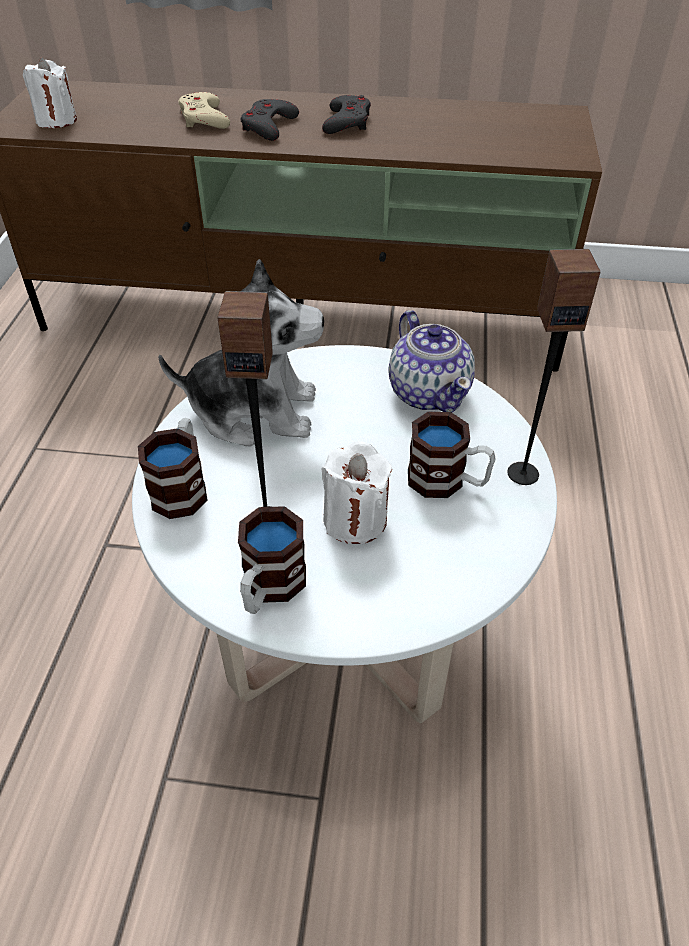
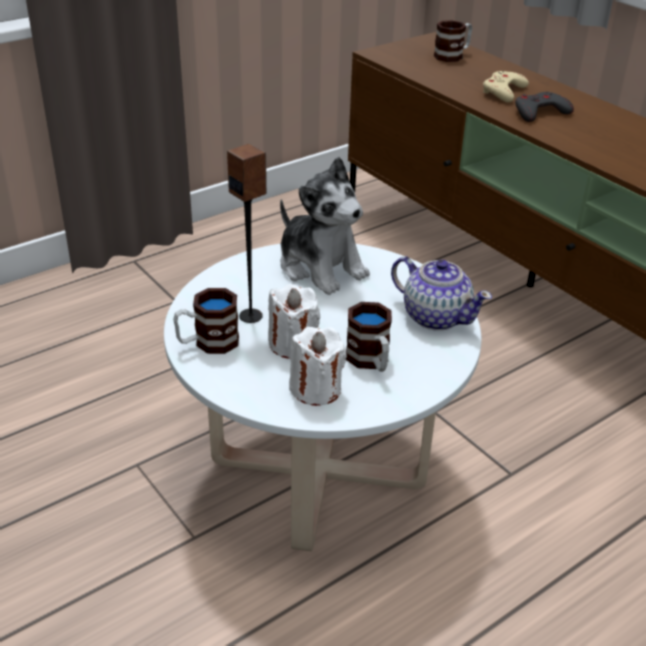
camera: 45 degrees right, 10 degrees down
white candle [23,57,77,128] -> white candle moved to [289,327,347,406]
mug [138,418,207,519] -> mug moved to [434,20,472,62]
grey game controller [322,95,371,134] -> none
teapot [389,310,475,413] -> teapot turned 75 degrees counterclockwise [391,256,492,331]
speaker [507,249,600,485] -> none

